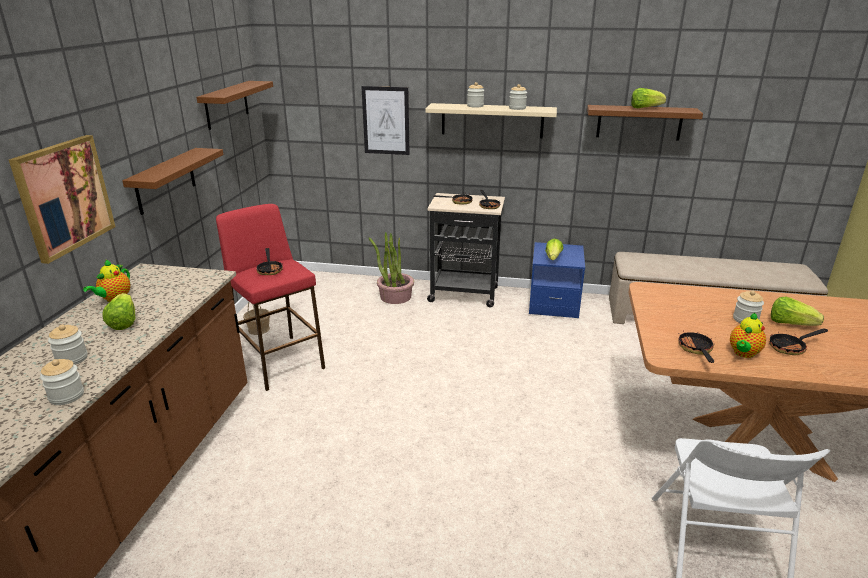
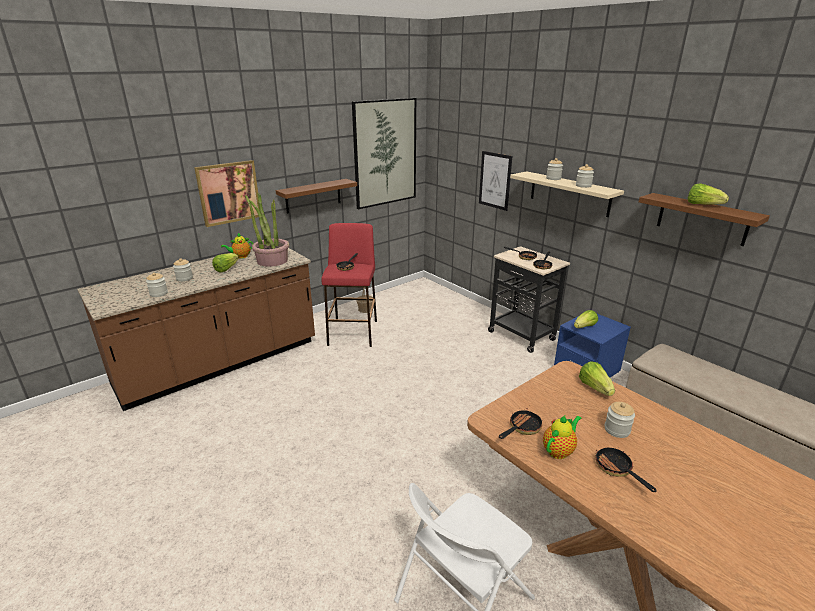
camera: 40 degrees right, 0 degrees up
brown shelf [196,81,273,130] -> picture [352,98,416,209]
potted plant [369,232,414,304] -> potted plant moved to [245,193,289,267]
teapot [730,313,766,358] -> teapot turned 150 degrees clockwise [543,416,582,459]
frying pan [769,328,828,355] -> frying pan turned 45 degrees clockwise [595,448,657,492]
lettuce [771,297,824,326] -> lettuce moved to [579,361,615,396]

